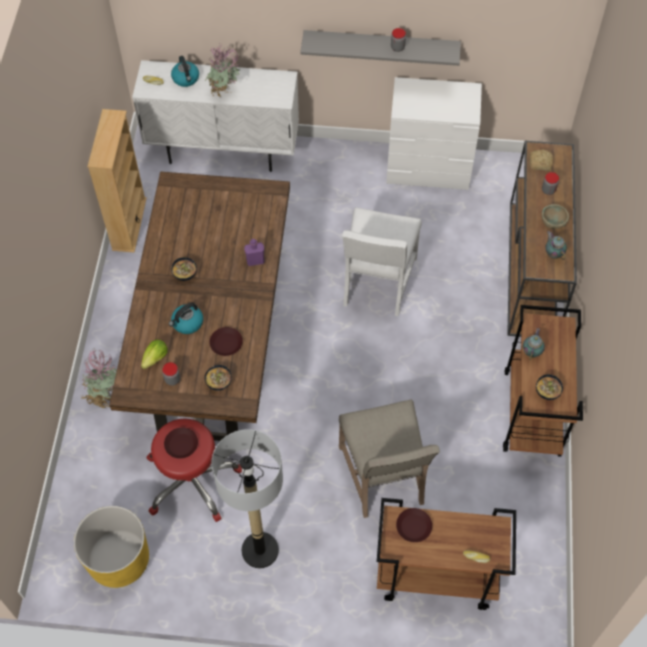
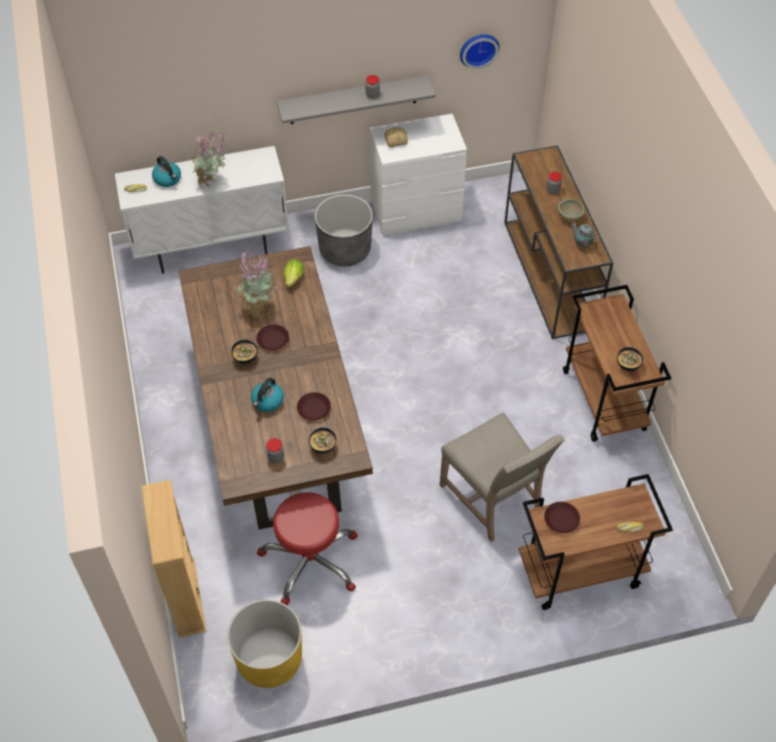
camera: 20 degrees left, 5 degrees down
potted plant [81,349,117,409] -> potted plant moved to [234,250,277,319]
beige bookcase [87,109,147,253] -> beige bookcase moved to [141,480,206,638]
lettuce [141,339,168,369] -> lettuce moved to [284,259,304,287]
brown plate [164,427,198,459] -> brown plate moved to [256,324,289,350]
floor lamp [212,429,283,568] -> none
purple bottle [244,239,265,266] -> none
white chair [342,207,422,316] -> none
teapot [523,328,545,360] -> none
bread [530,149,553,171] -> bread moved to [384,127,408,147]
none -> grey planter [315,194,373,267]
none -> wall clock [460,34,500,69]

